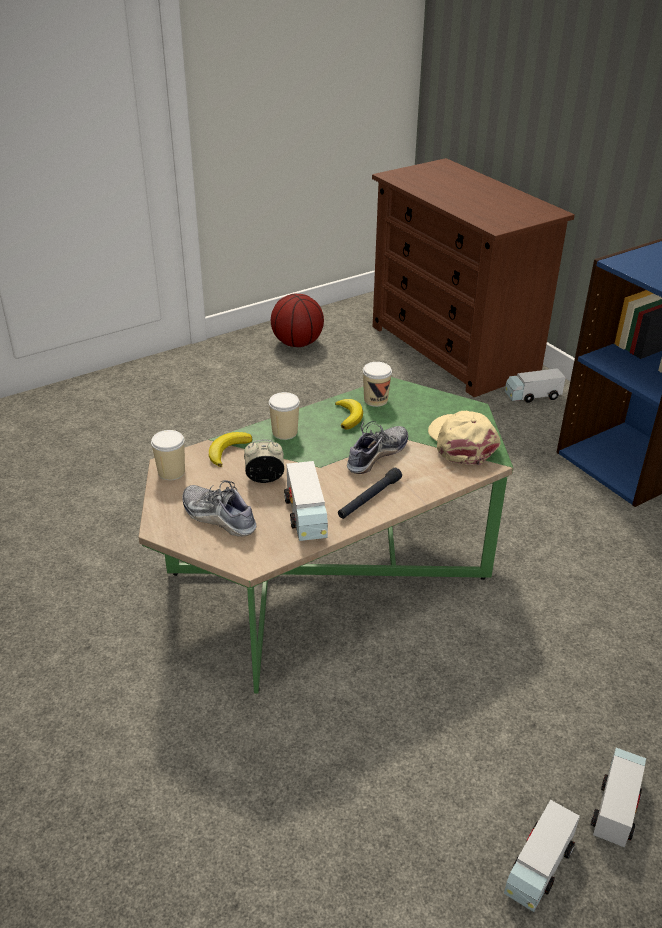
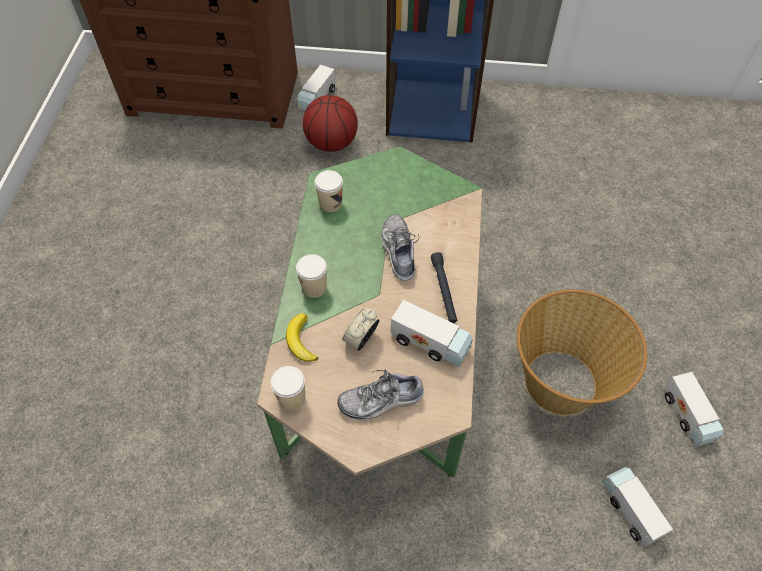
camera: 50 degrees left, 20 degrees up
basketball [271,293,324,347] -> basketball moved to [303,95,358,152]
banana [335,399,363,430] -> none
beige cap [428,411,501,465] -> none
toy truck [591,748,646,847] -> toy truck moved to [602,467,673,547]
none -> basket [517,290,647,415]

